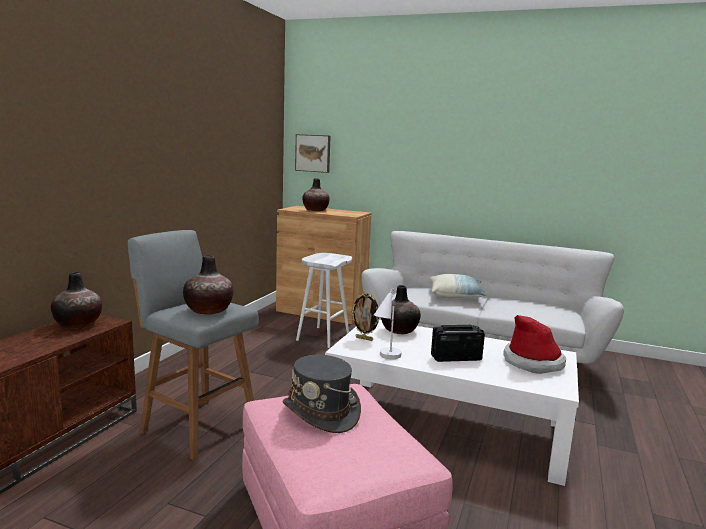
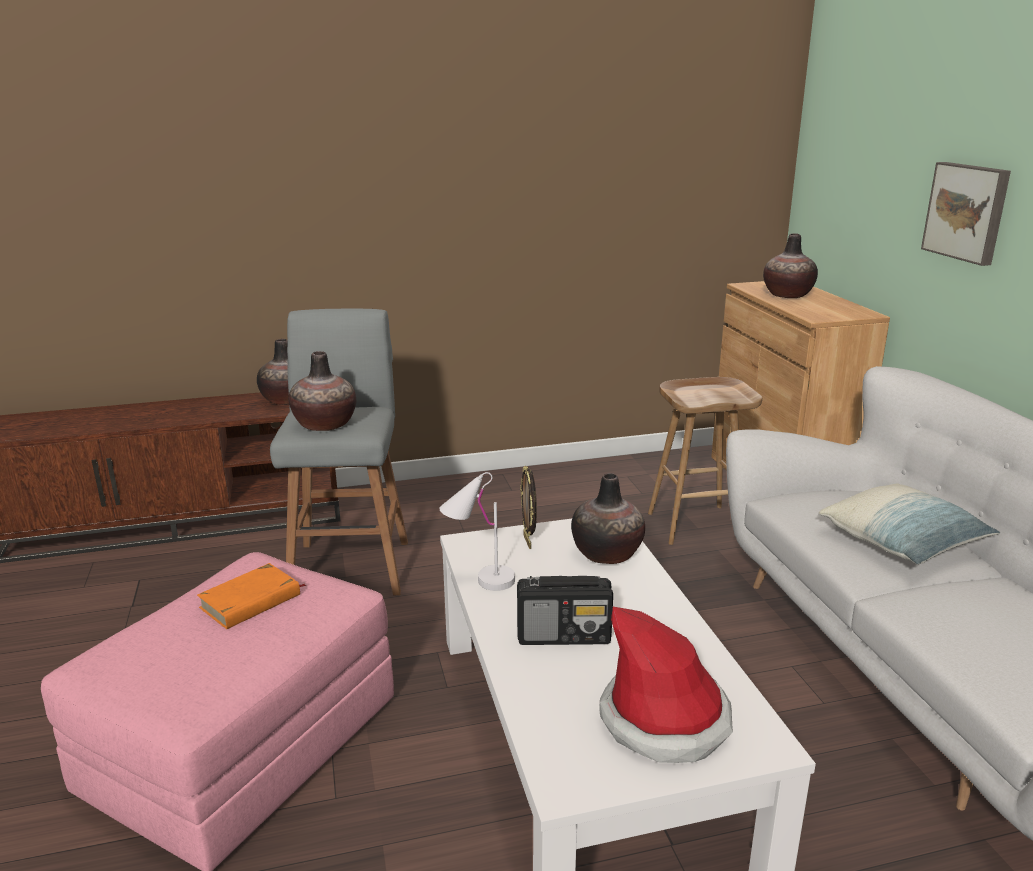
camera: 55 degrees right, 10 degrees up
grey hat [282,355,361,433] -> orange book [197,563,306,629]
picture [295,134,331,173] -> picture moved to [921,162,1011,266]
white stool [296,253,352,348] -> brown stool [648,377,762,545]
radio [431,325,485,362] -> radio turned 135 degrees clockwise [517,576,613,645]

